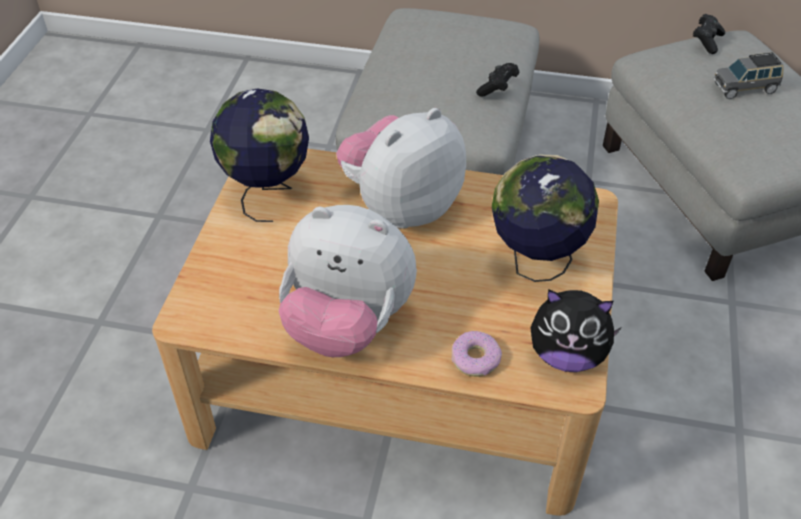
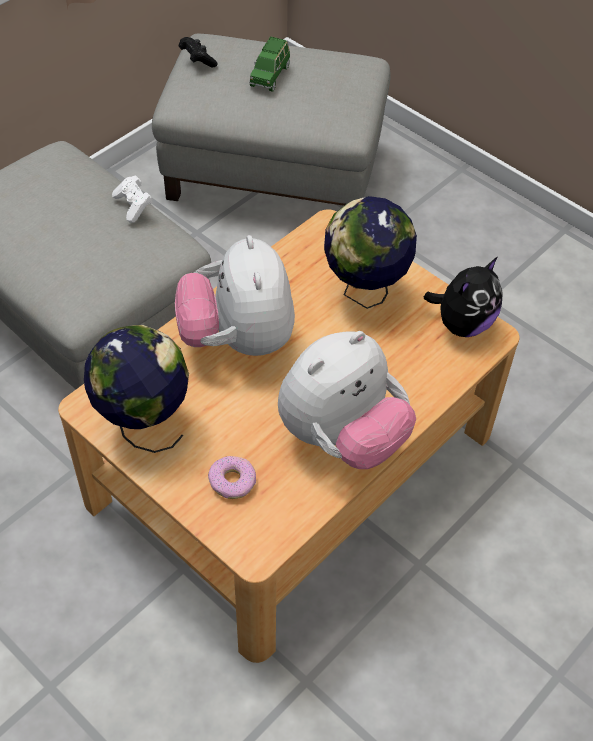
camera: 60 degrees left, 5 degrees up
donut [452,331,502,377] -> donut moved to [208,456,256,499]
black game controller [476,63,519,97] -> white game controller [112,176,153,223]
grey toy car [714,52,784,99] -> green toy car [249,36,290,92]

